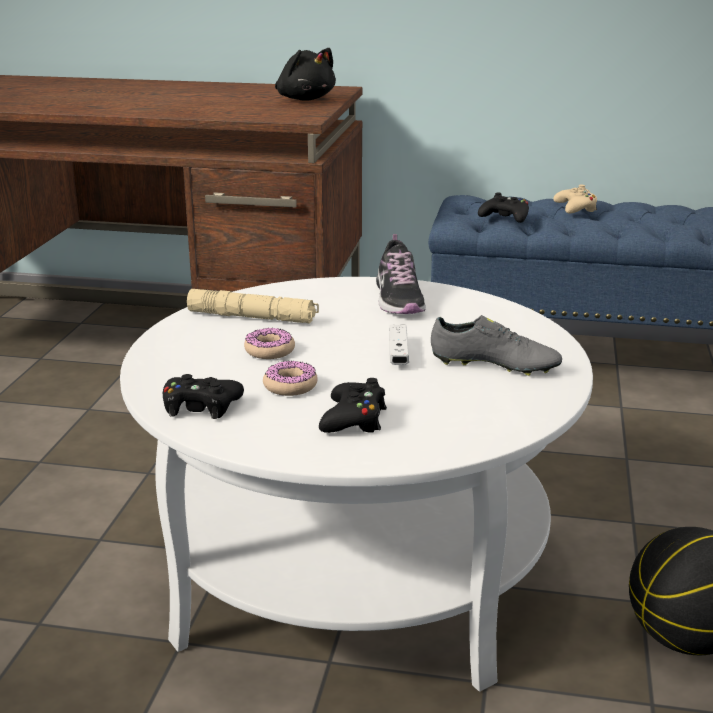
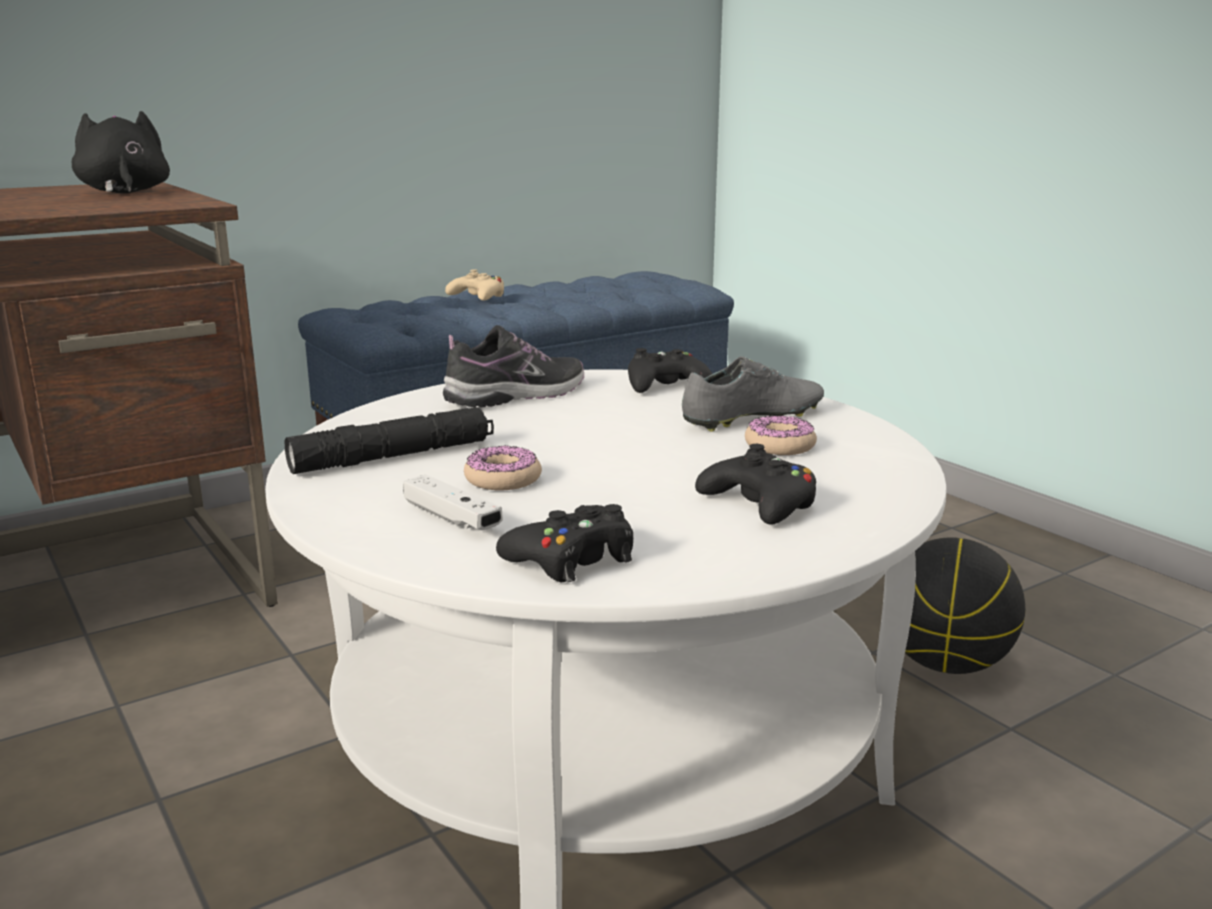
camera: 45 degrees left, 5 degrees down
beige flashlight [187,289,319,324] -> black flashlight [285,407,494,474]
donut [263,360,318,396] -> donut moved to [745,415,817,455]
black plush toy [275,48,336,101] -> black plush toy turned 120 degrees counterclockwise [72,111,170,194]
shoe [376,234,426,314] -> shoe turned 75 degrees counterclockwise [443,325,584,407]
white game controller [389,325,409,365] -> white game controller moved to [403,474,503,530]
black game controller [478,193,529,223] -> black game controller moved to [628,348,712,393]

